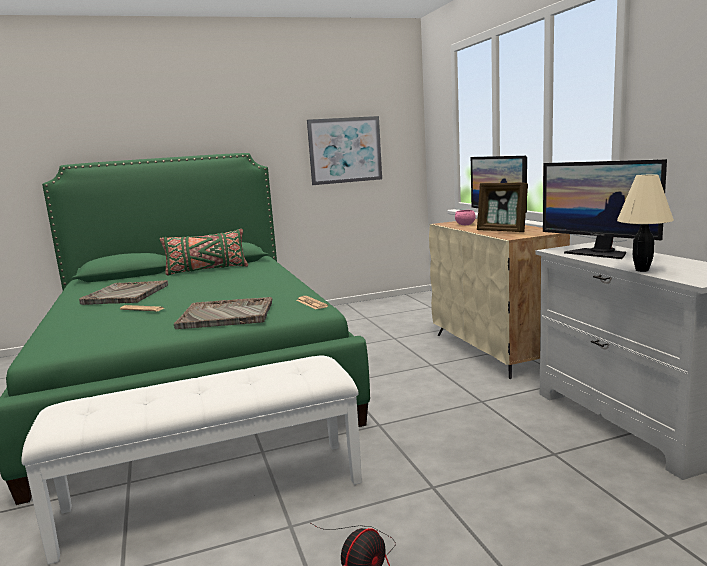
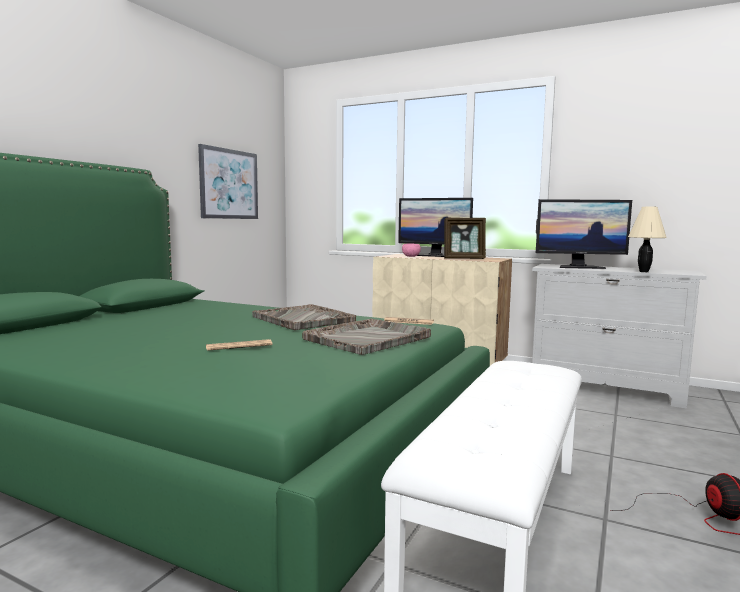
camera: 45 degrees left, 5 degrees down
grey tray [79,280,168,305] -> grey tray moved to [252,304,356,330]
green pillow [160,229,248,275] -> none

